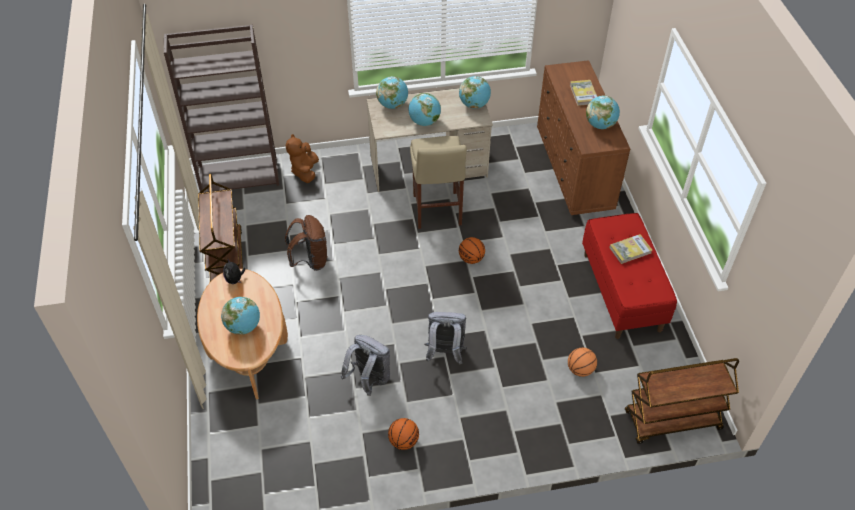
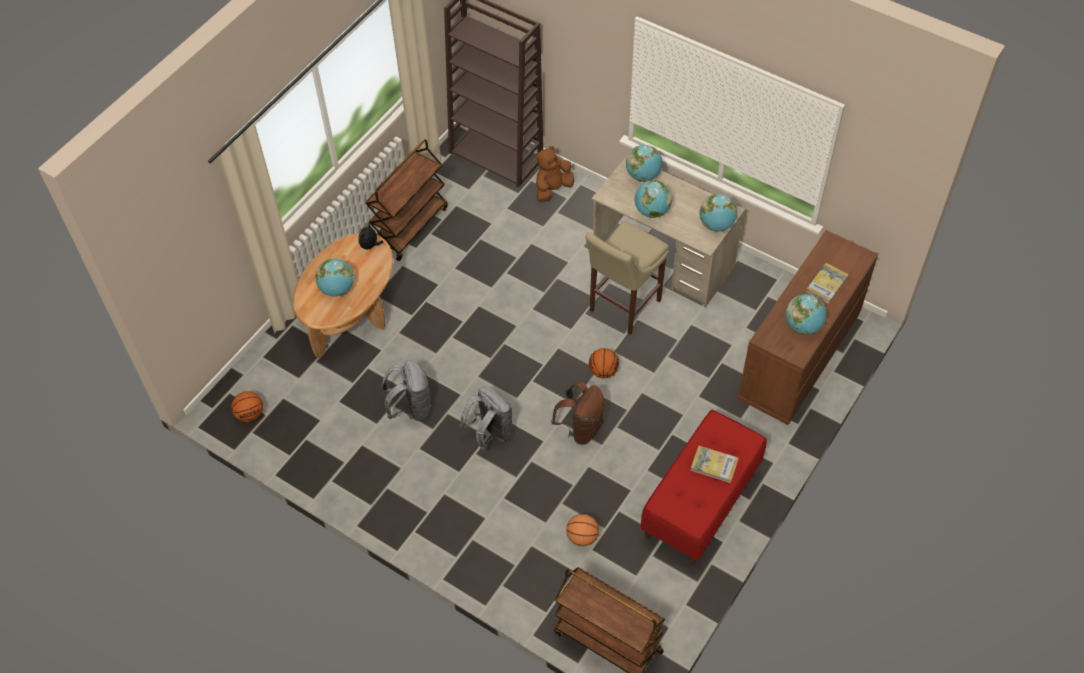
camera: 45 degrees right, 5 degrees up
brown backpack [285,215,328,271] -> brown backpack moved to [551,382,605,445]
basketball [388,418,419,450] -> basketball moved to [232,391,263,422]

